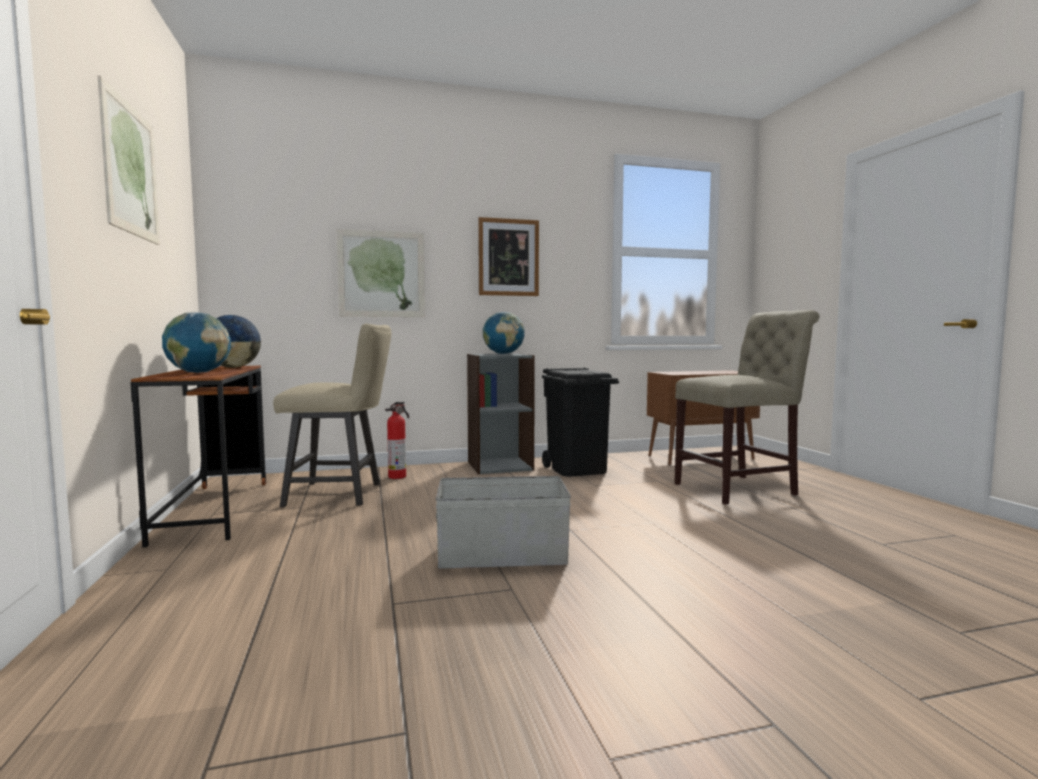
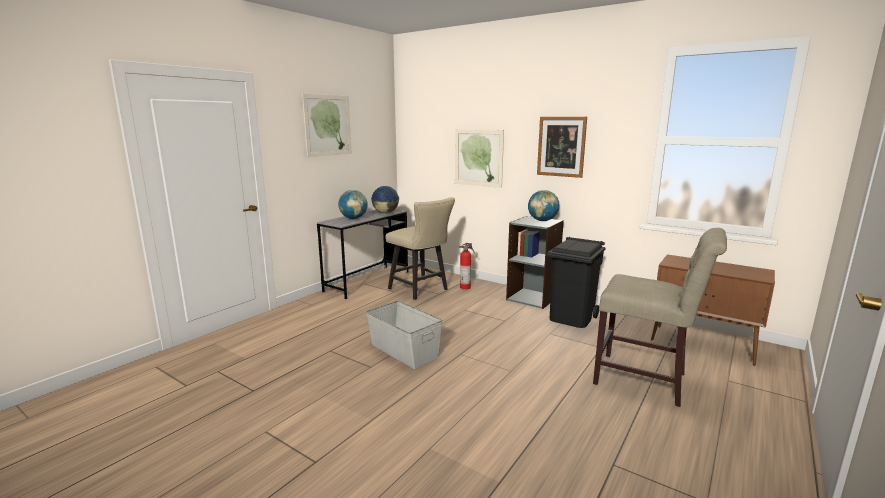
camera: 50 degrees right, 10 degrees up
brown desk [130,366,266,547] -> grey desk [317,209,409,299]

